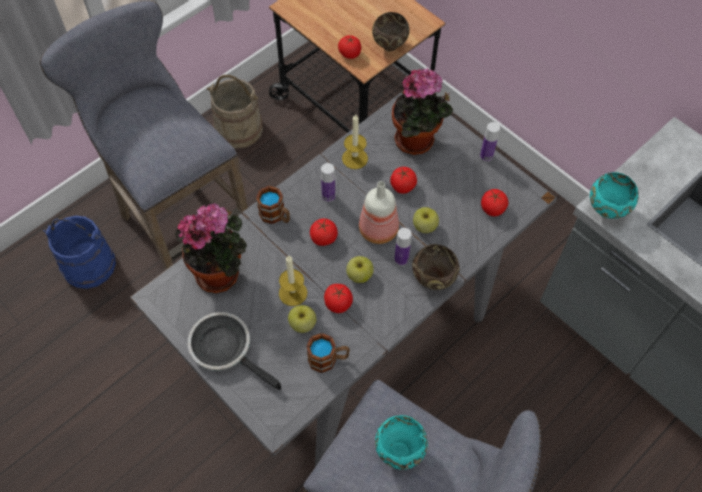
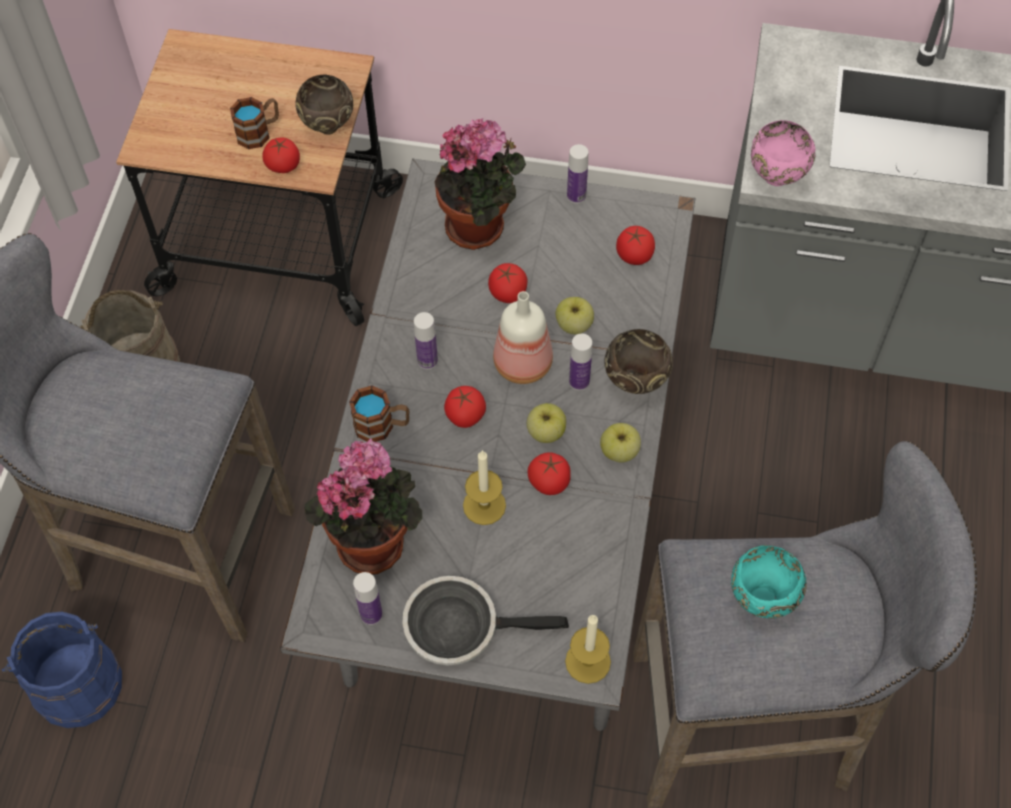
camera: 35 degrees left, 0 degrees up
apple [288,305,316,333] -> apple moved to [600,423,641,462]
mug [306,333,350,373] -> mug moved to [230,97,279,149]
candle [342,114,368,169] -> candle moved to [565,615,611,684]
turquoise bowl [590,172,639,219] -> pink bowl [751,120,815,186]
none -> bottle [353,572,383,625]

